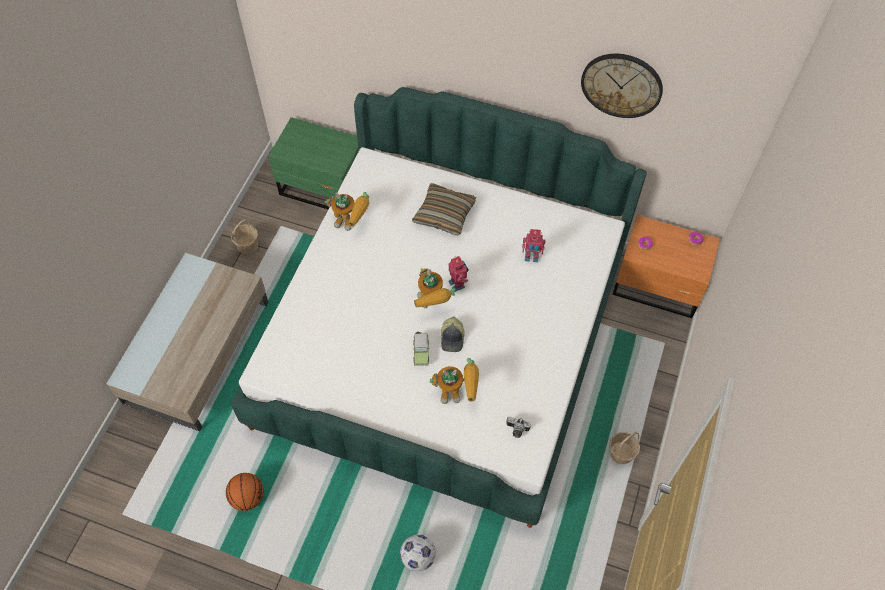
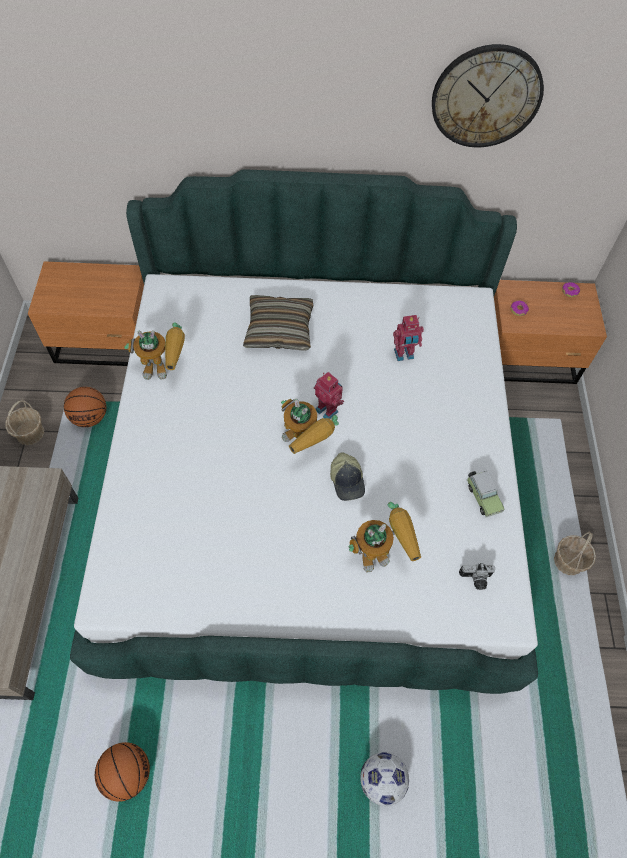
camera: 20 degrees left, 0 degrees up
green nightstand [268,117,359,209] -> orange nightstand [28,261,144,366]
toy car [414,332,430,366] -> toy car moved to [466,471,505,517]
none -> basketball [64,387,107,427]

